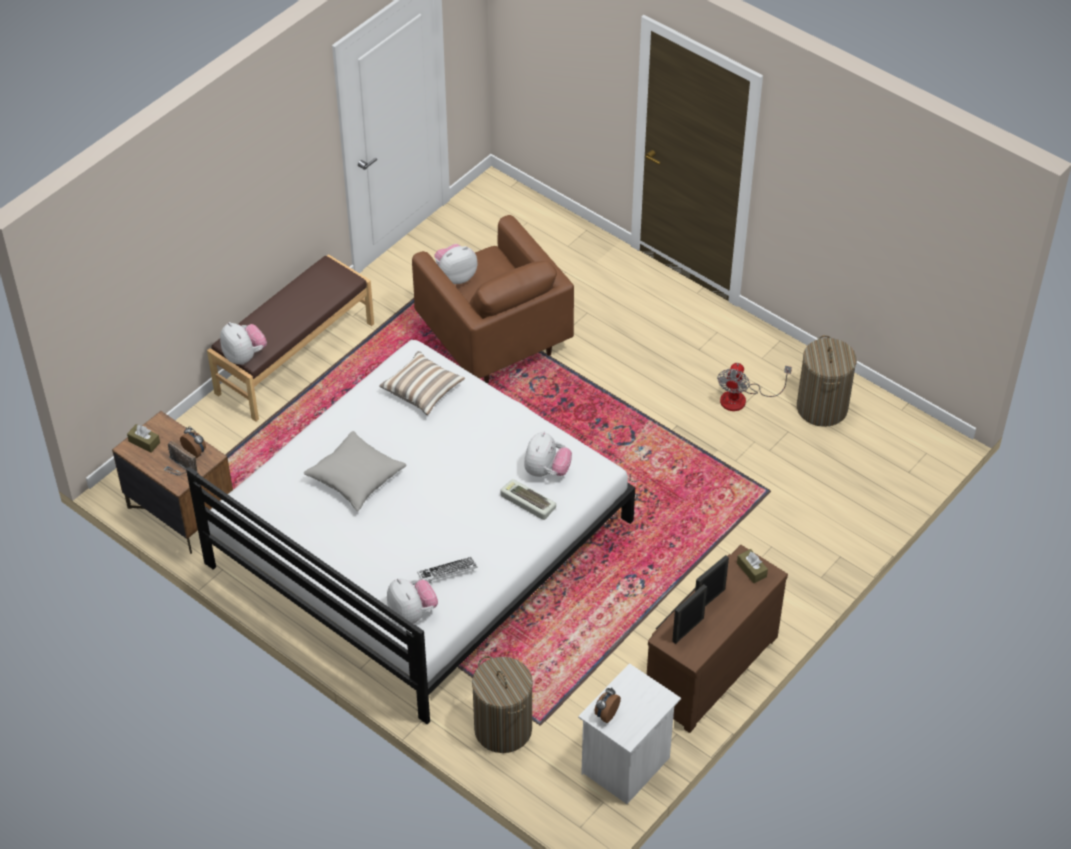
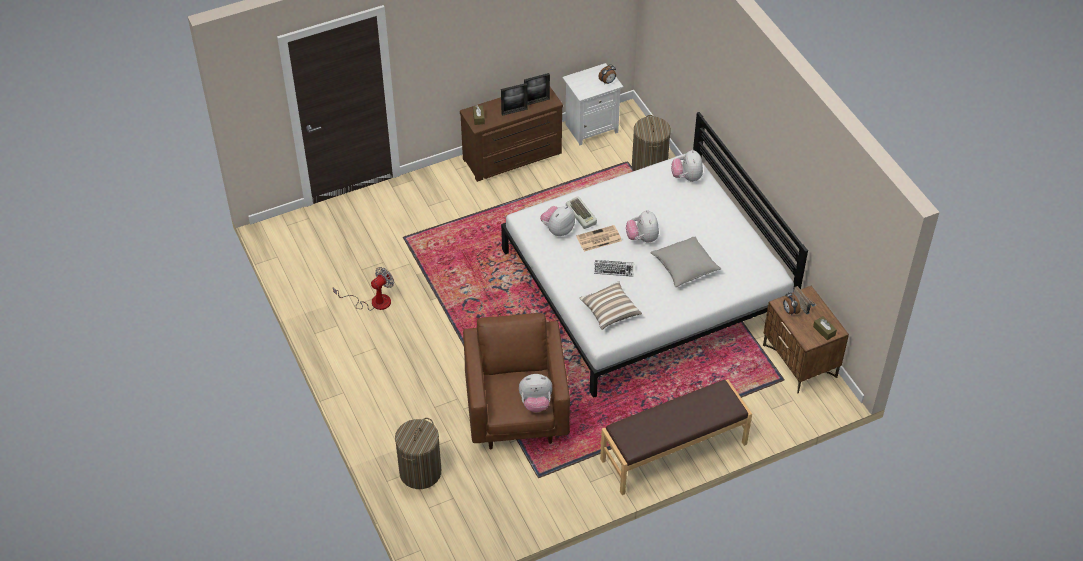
camera: 155 degrees left, 0 degrees up
plush toy [220,322,267,365] -> plush toy moved to [626,210,659,243]
keyboard [418,557,477,583] -> keyboard moved to [594,260,634,277]
laundry basket [797,335,857,427] -> laundry basket moved to [395,418,441,489]
none -> newspaper [576,225,622,252]

